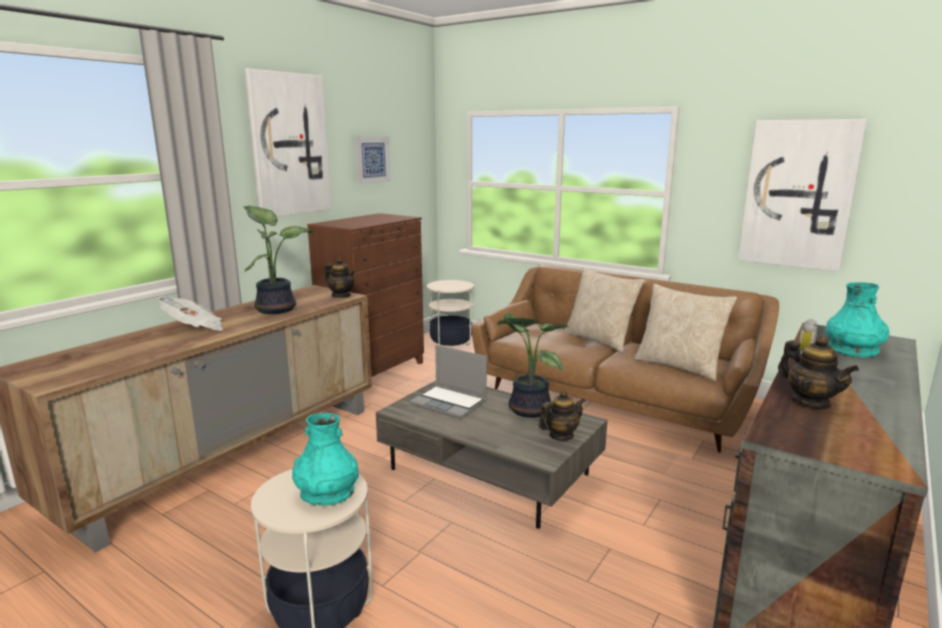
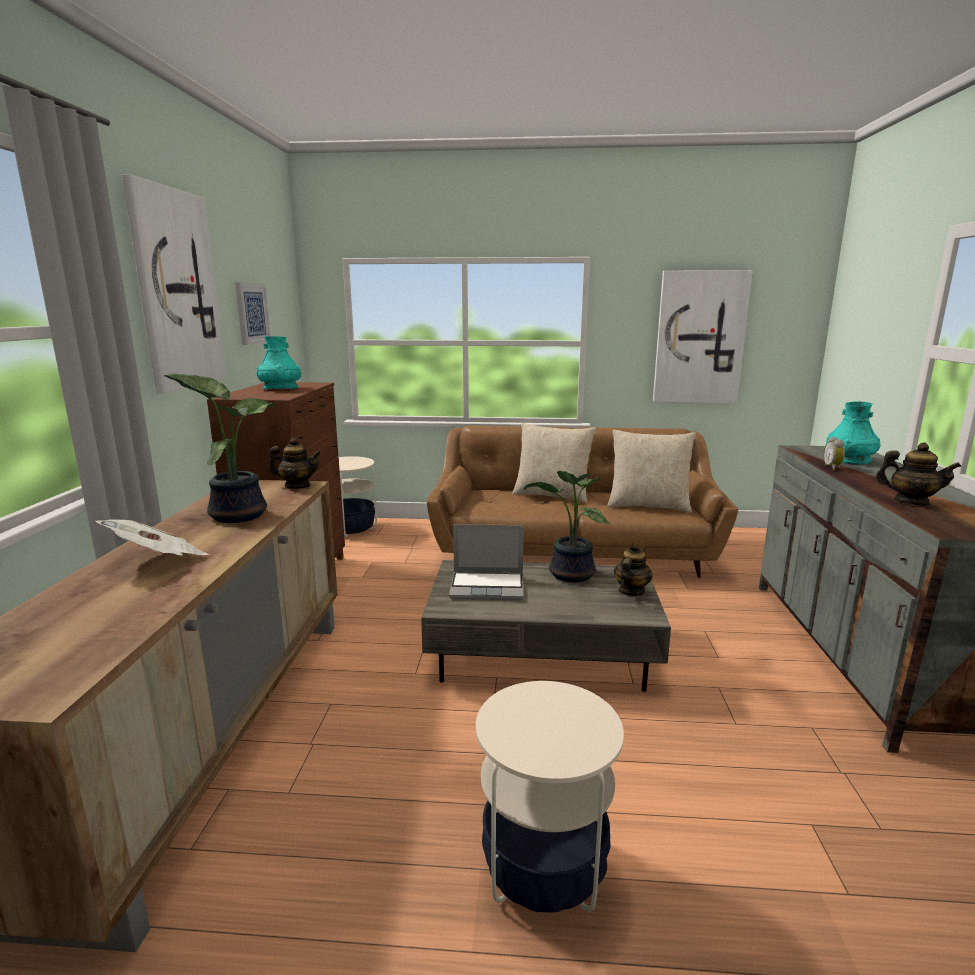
camera: 30 degrees left, 0 degrees up
turquoise vase [292,413,359,506] -> turquoise vase moved to [257,336,301,389]

